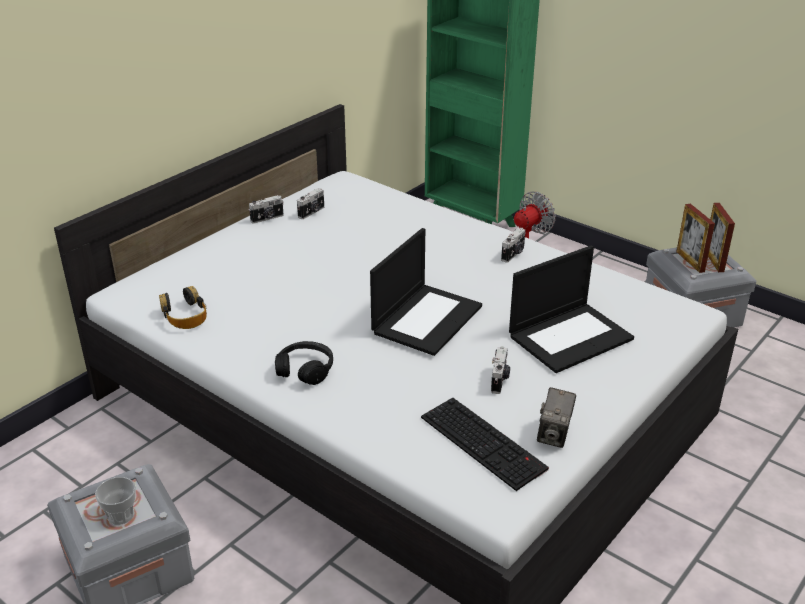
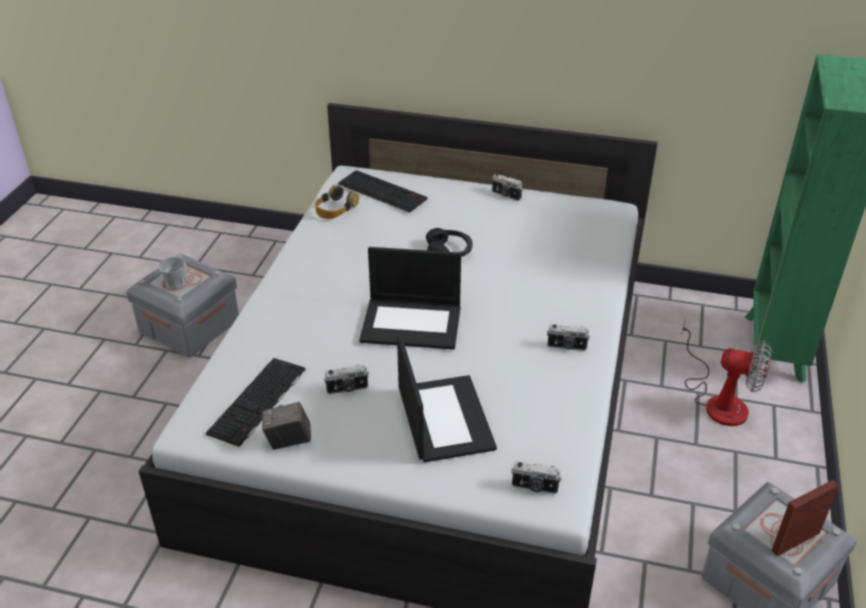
camera: 65 degrees right, 5 degrees up
black headphones [275,341,333,385] -> black headphones moved to [426,228,472,257]
camera [297,188,324,219] -> camera moved to [511,462,562,494]
laptop [509,245,634,373] -> laptop turned 135 degrees counterclockwise [397,334,497,463]
picture frame [676,204,715,273] -> none
none -> keyboard [338,170,428,212]

